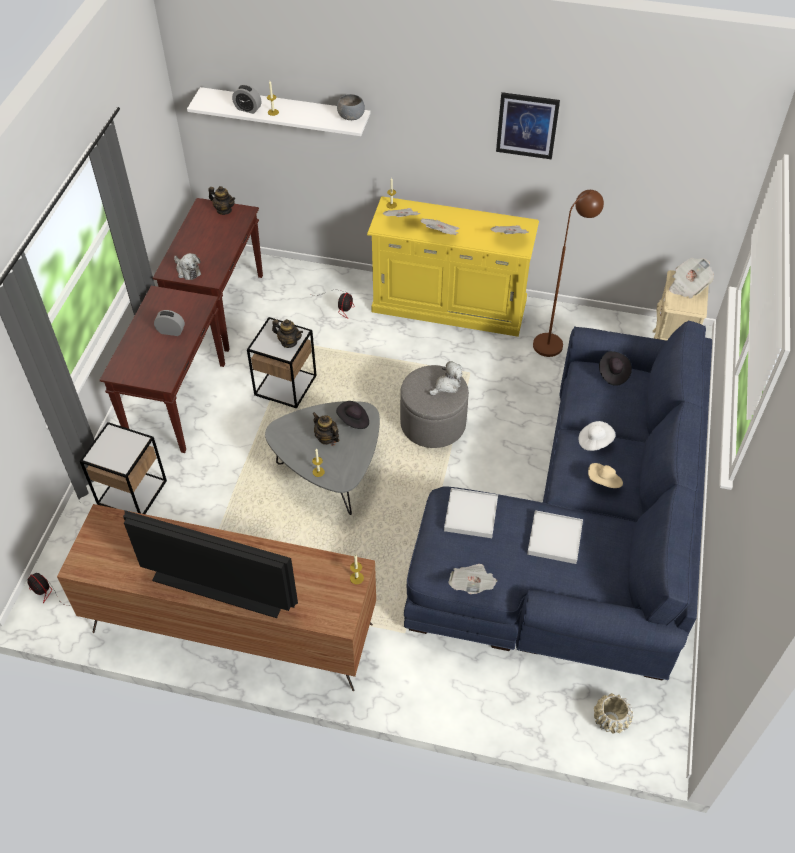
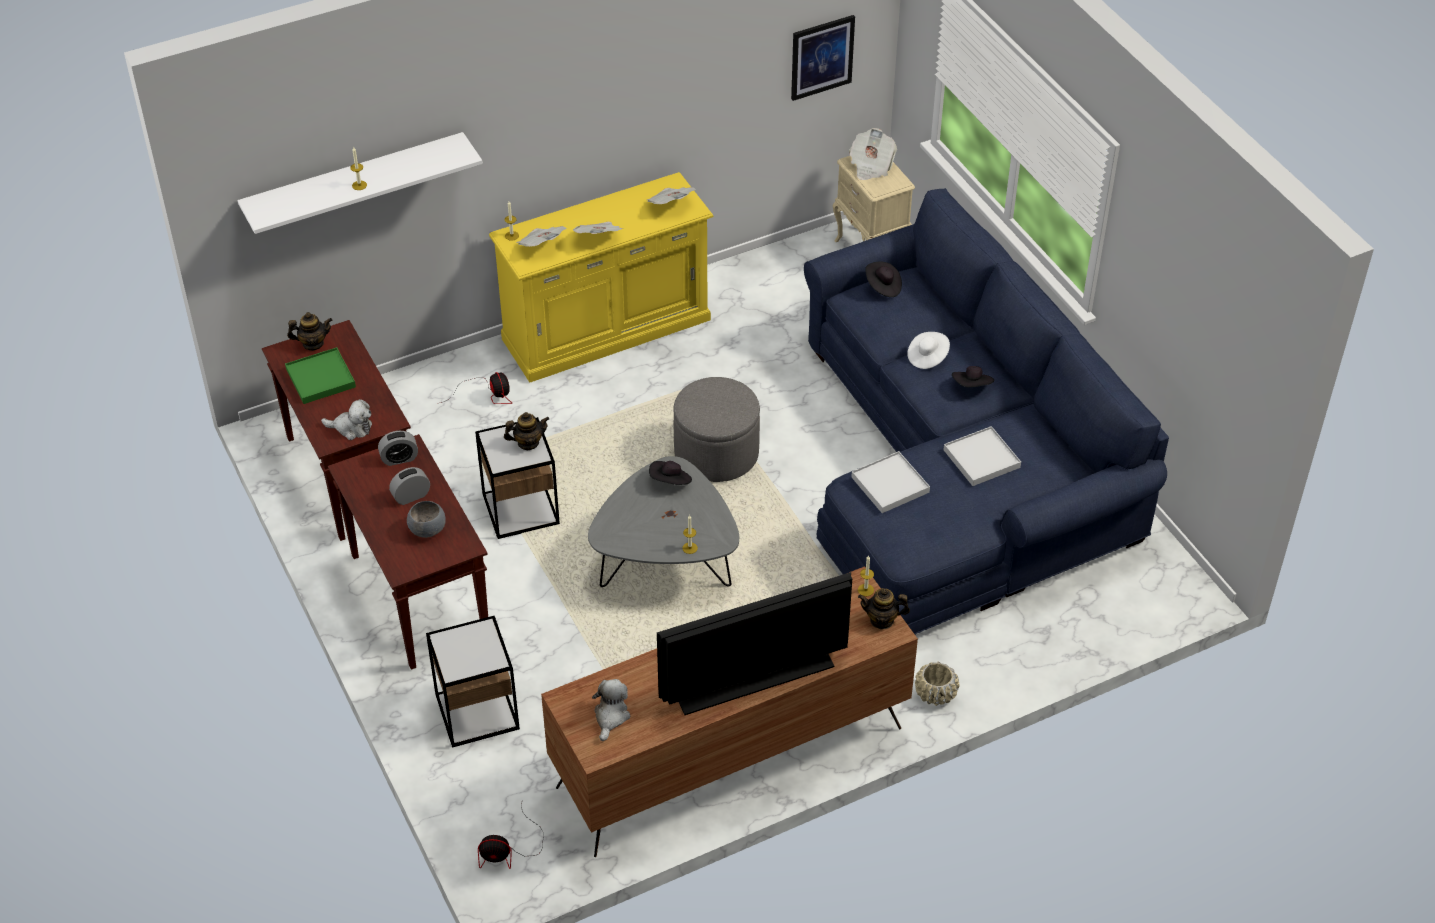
camera: 40 degrees left, 5 degrees down
alarm clock [232,85,261,114] -> alarm clock moved to [378,431,418,466]
teapot [312,412,339,445] -> teapot moved to [858,588,910,629]
grey bowl [337,94,365,120] -> grey bowl moved to [407,501,446,538]
plush toy [429,361,462,396] -> plush toy moved to [592,679,630,741]
newspaper [449,564,497,594] -> none
picture [496,92,560,160] -> picture moved to [791,15,855,101]
brown floor lamp [533,190,604,357] -> none
beige hat [588,463,623,488] -> black hat [952,366,994,387]
beige planter [594,693,633,734] -> beige planter moved to [915,661,959,706]
none -> green tray [285,347,356,404]

